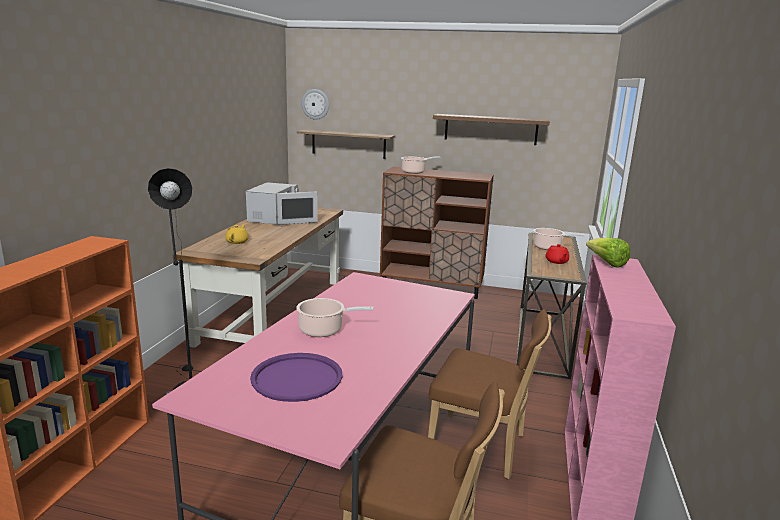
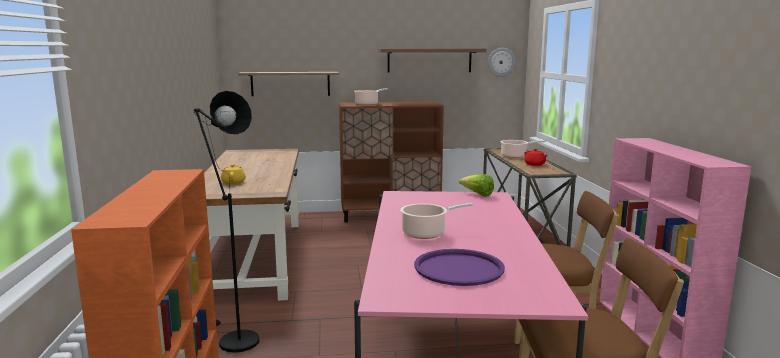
camera: 20 degrees left, 5 degrees down
white microwave [246,182,318,225] -> none
wall clock [302,89,329,120] -> wall clock moved to [488,48,516,77]
lettuce [586,238,630,267] -> lettuce moved to [459,174,494,197]

